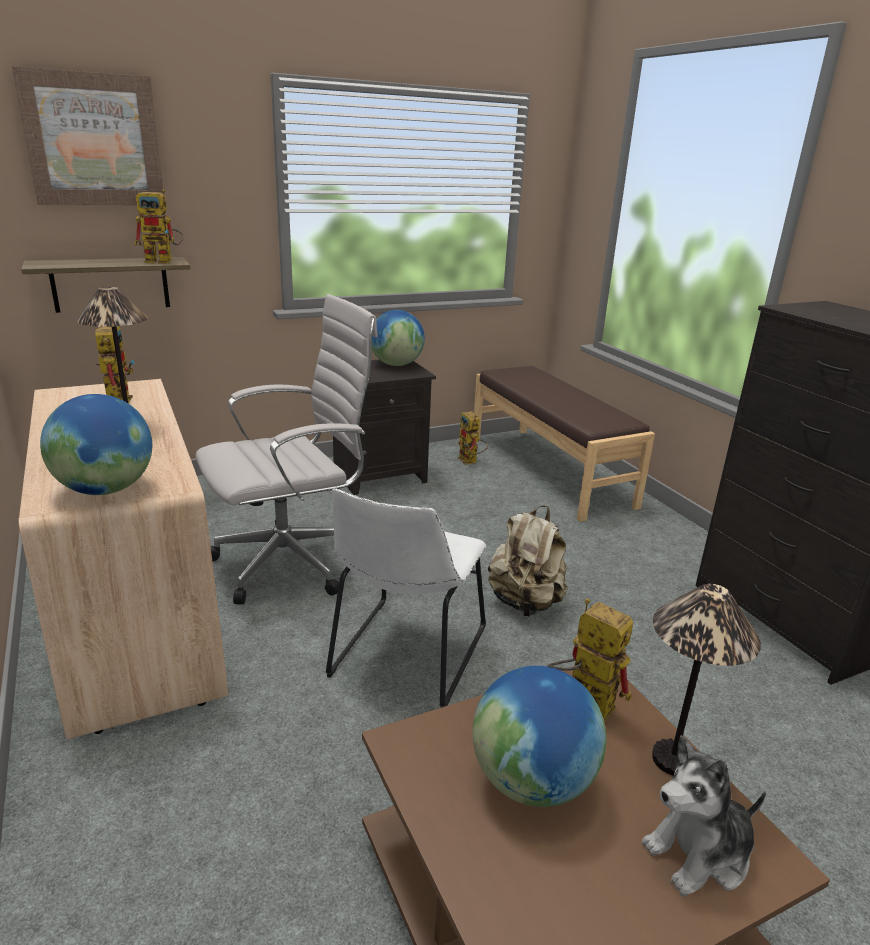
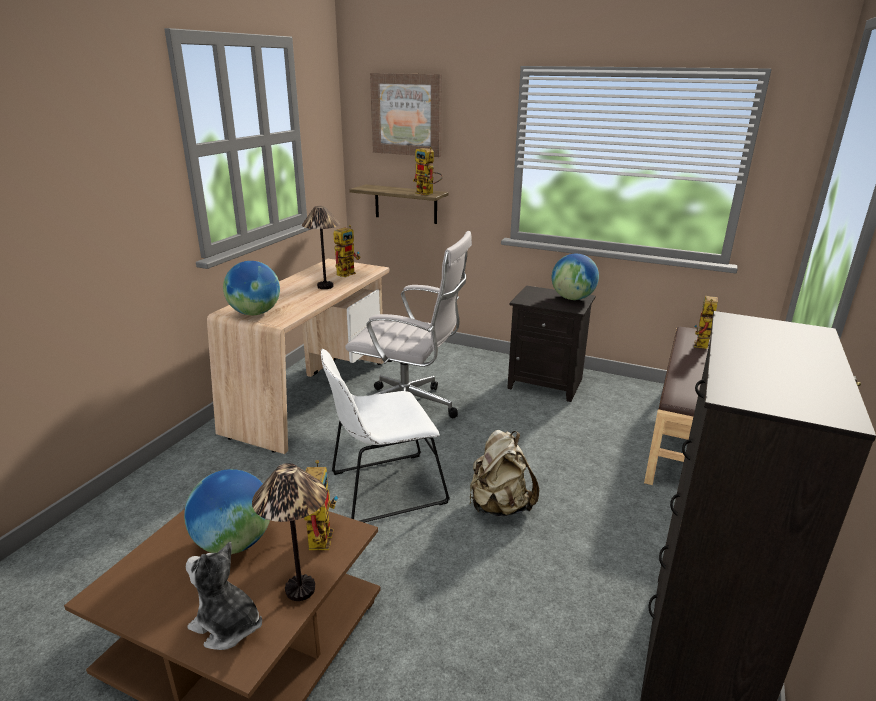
camera: 50 degrees right, 0 degrees up
toy robot [457,411,488,465] -> toy robot moved to [694,296,718,349]

